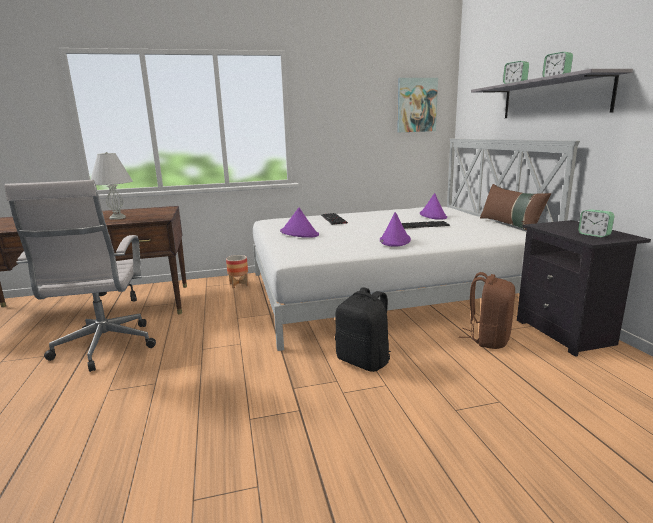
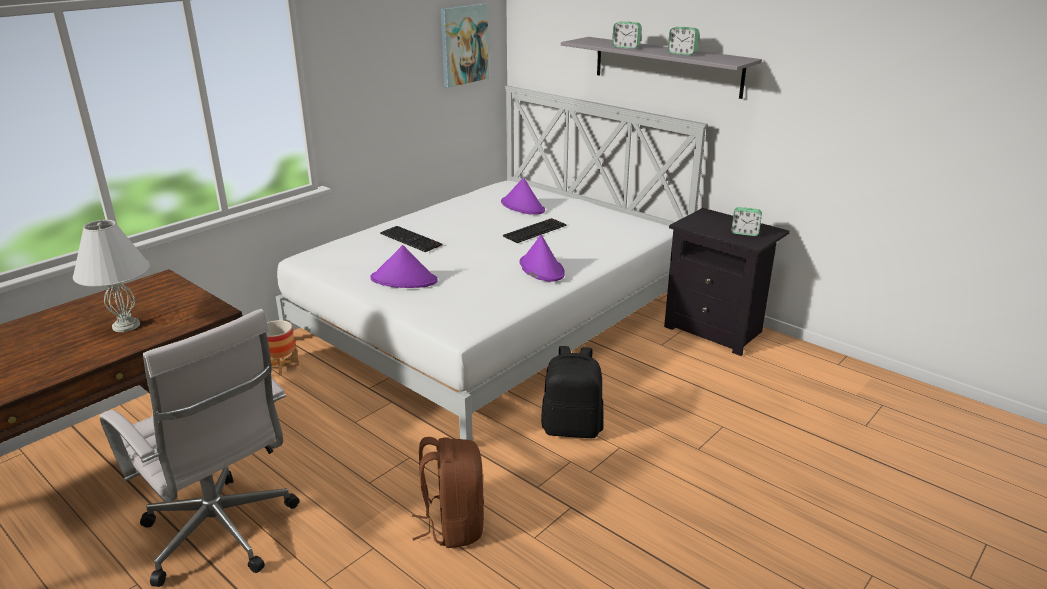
camera: 35 degrees left, 10 degrees up
brown backpack [459,272,515,349] -> brown backpack moved to [412,437,484,548]
brown pillow [480,184,551,231] -> none

